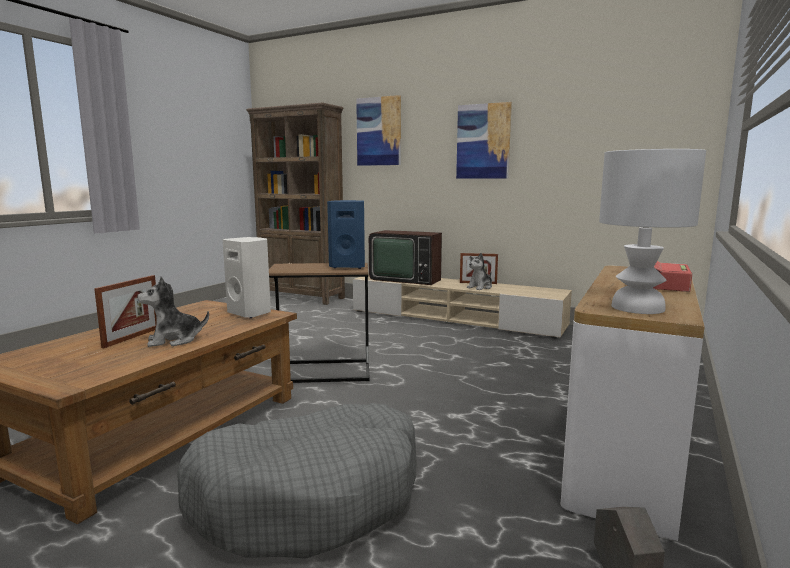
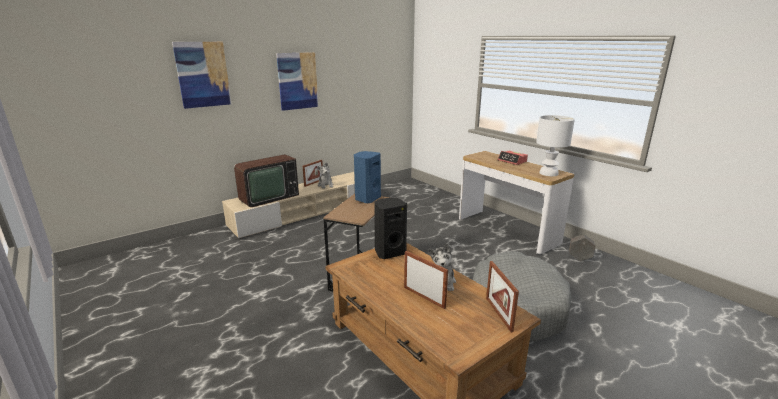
camera: 65 degrees left, 10 degrees up
white speaker [223,237,271,318] -> black speaker [374,197,407,259]
brown bookcase [246,103,345,305] -> none
none -> picture frame [486,261,519,332]

